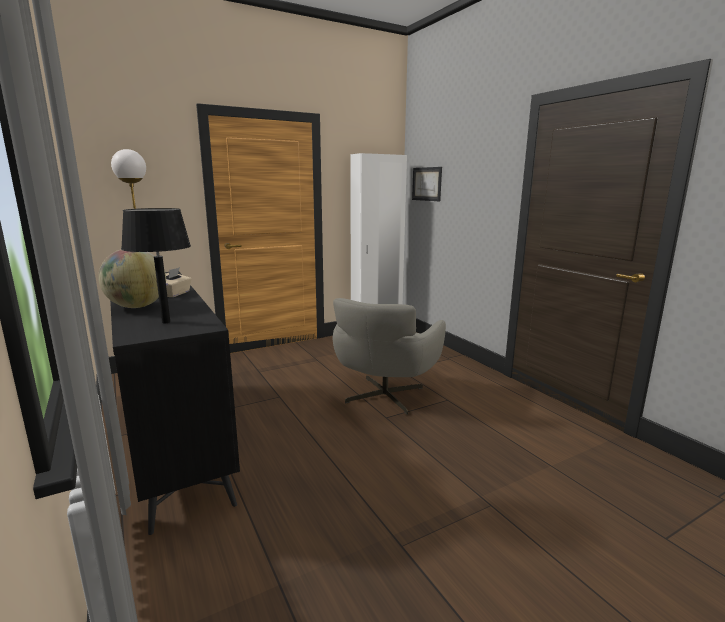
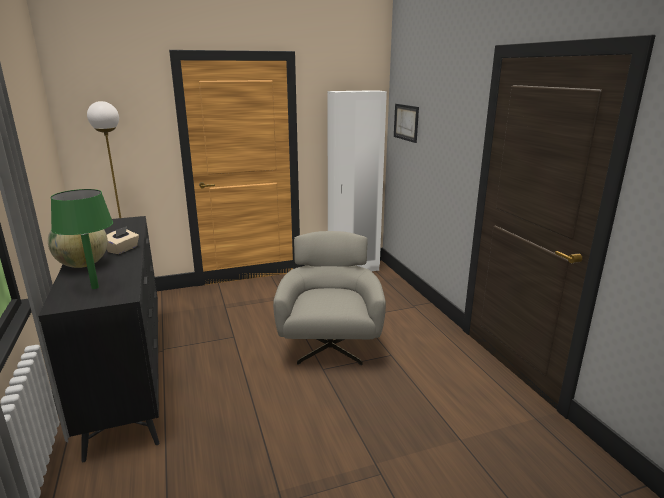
camera: 10 degrees right, 5 degrees up
black table lamp [121,208,191,323] -> green table lamp [51,189,113,289]
grey armchair [333,298,446,415] -> grey armchair turned 150 degrees clockwise [273,231,386,366]

